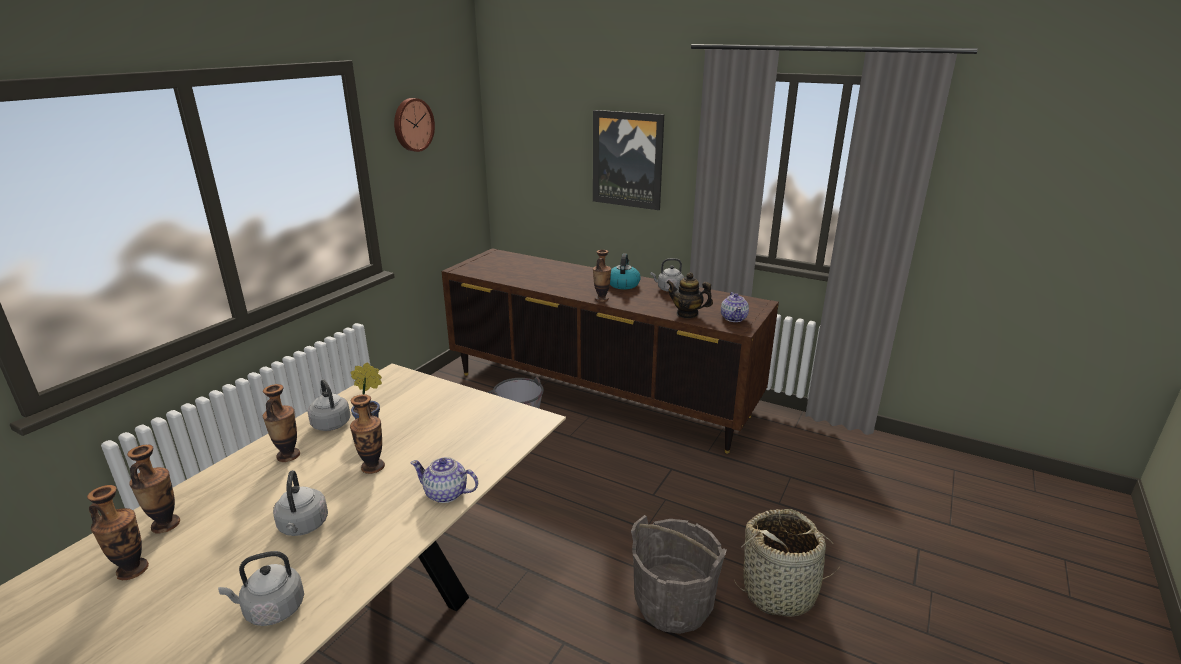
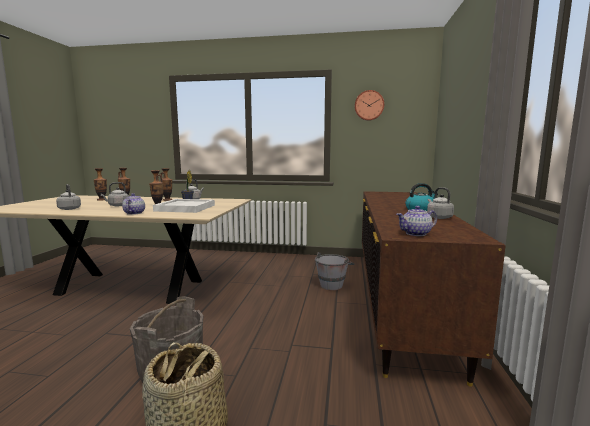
camera: 70 degrees right, 15 degrees down
picture [593,110,664,210] -> none
vase [593,250,611,302] -> none
teapot [666,272,713,318] -> none
none -> white tray [153,199,215,213]

